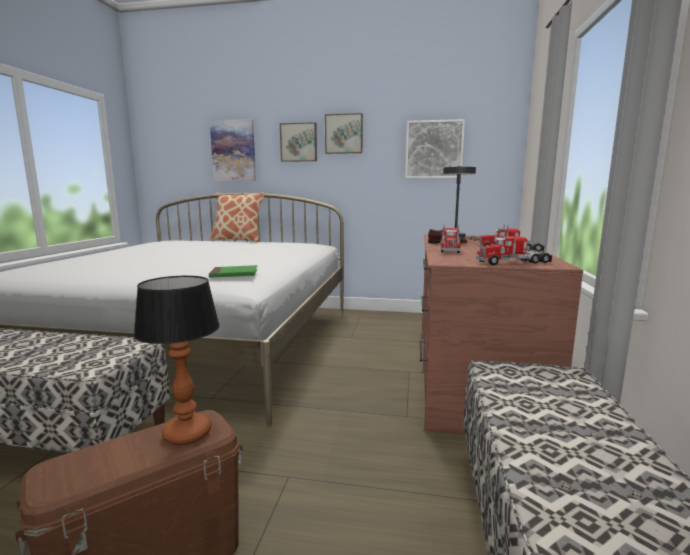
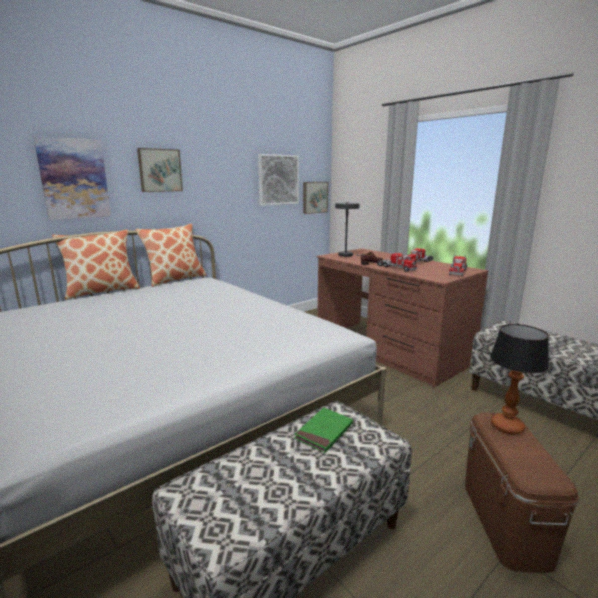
camera: 50 degrees left, 5 degrees up
green book [209,265,258,278] -> green book moved to [294,408,353,453]
picture [325,113,363,154] -> picture moved to [303,182,328,214]
none -> pillow [136,223,207,287]

